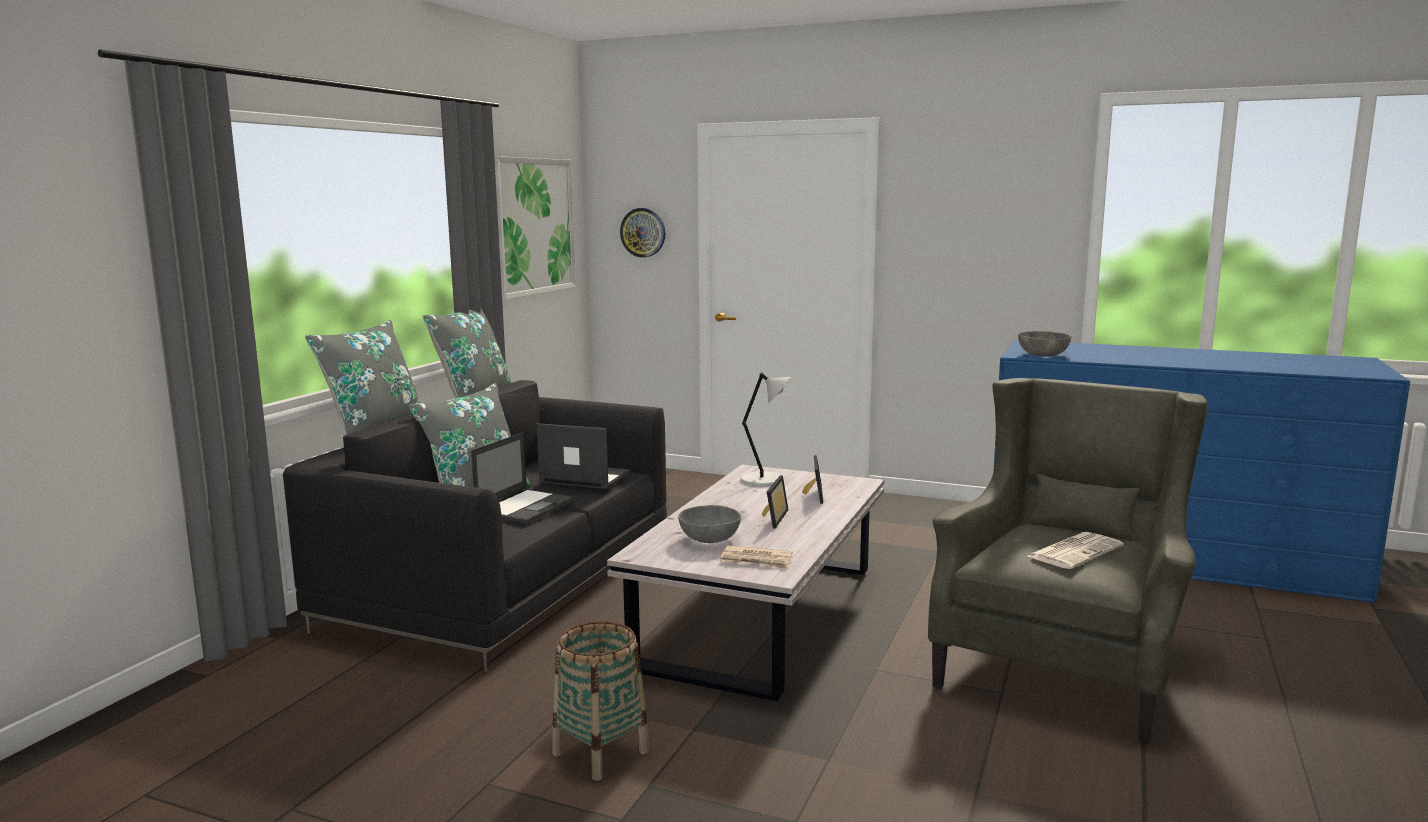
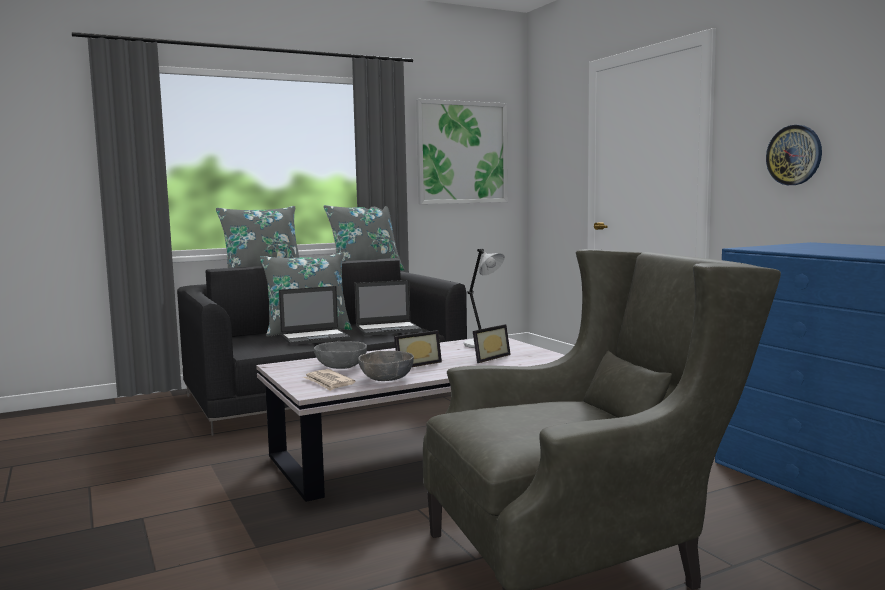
camera: 40 degrees right, 5 degrees down
laptop [537,423,631,489] -> laptop turned 105 degrees clockwise [355,280,422,336]
basket [552,621,650,781] -> none
wall clock [620,208,665,258] -> wall clock moved to [766,125,822,185]
grey bowl [1018,331,1071,357] -> grey bowl moved to [358,351,414,381]
newspaper [1028,532,1123,569] -> none

